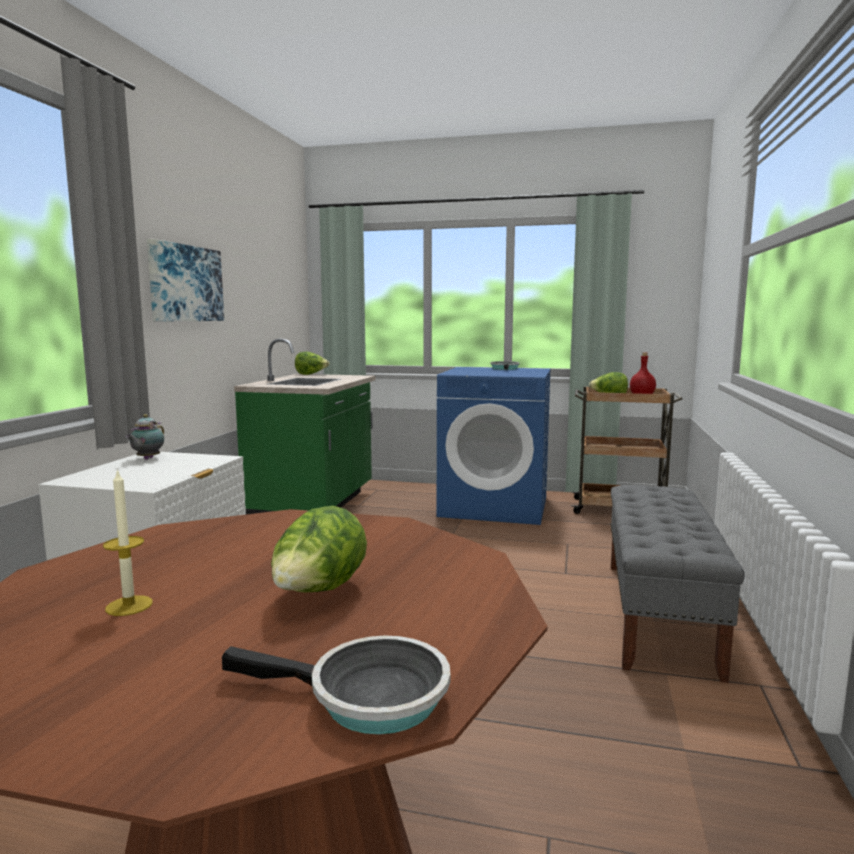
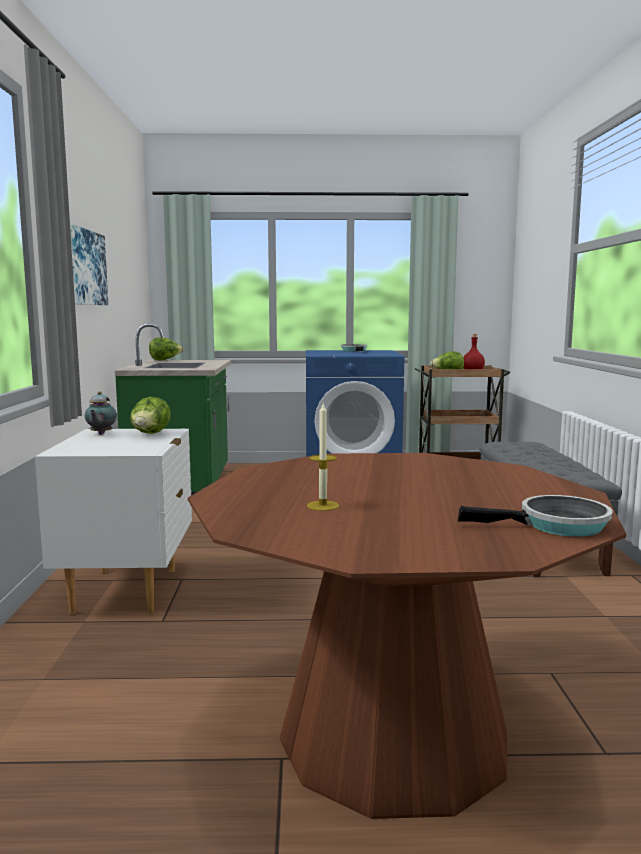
camera: 15 degrees left, 0 degrees up
lettuce [271,506,367,592] -> lettuce moved to [130,397,171,434]

